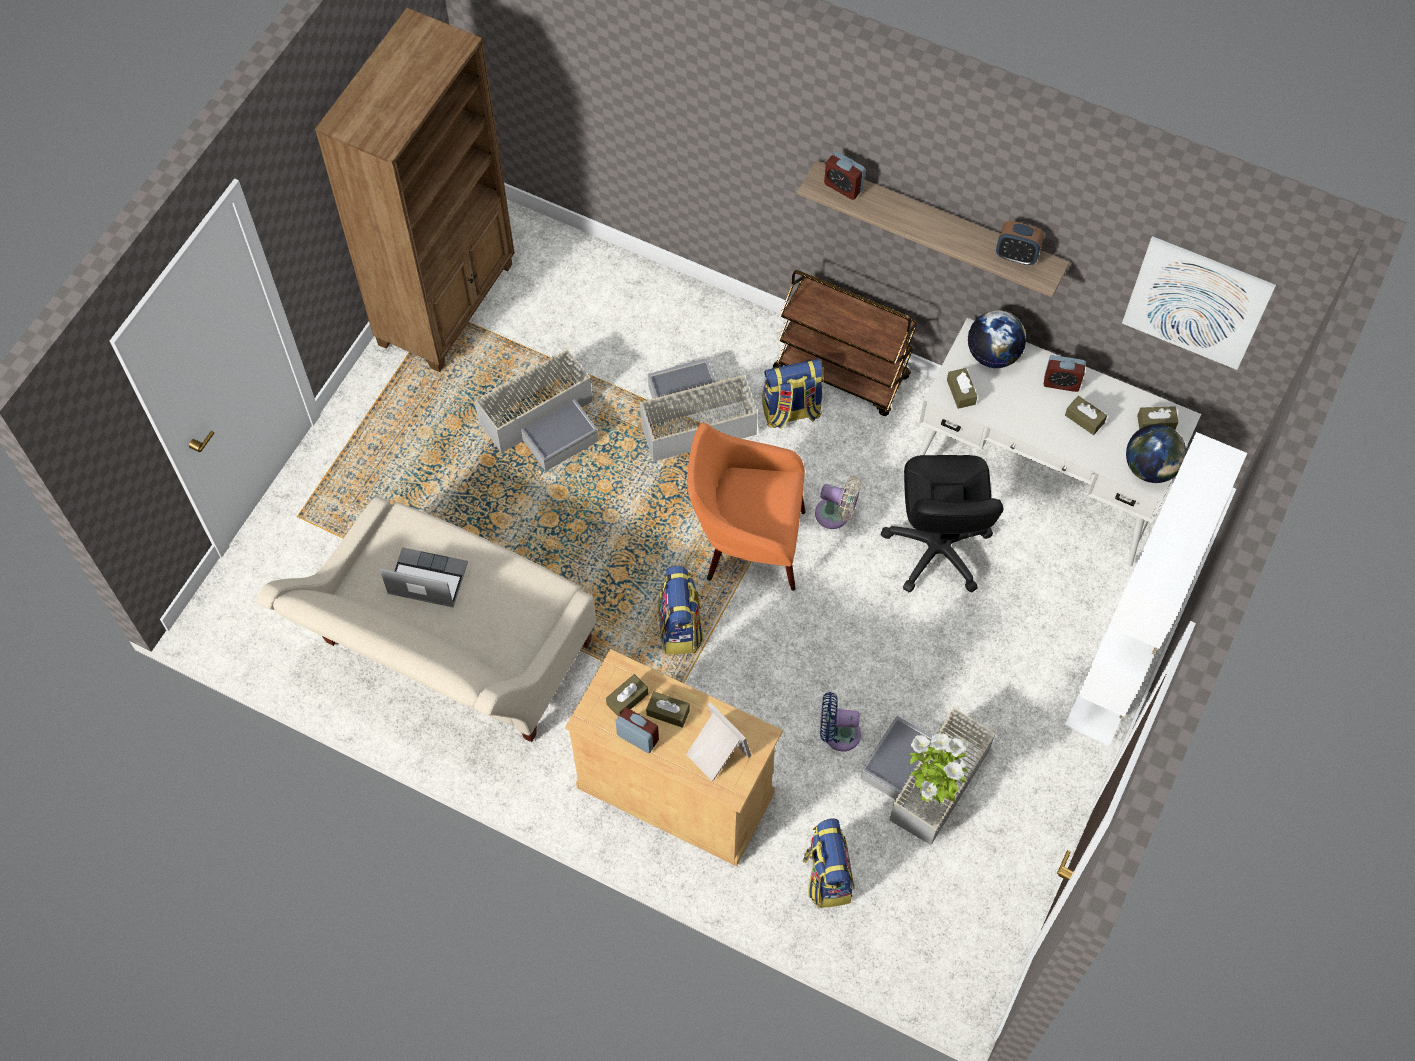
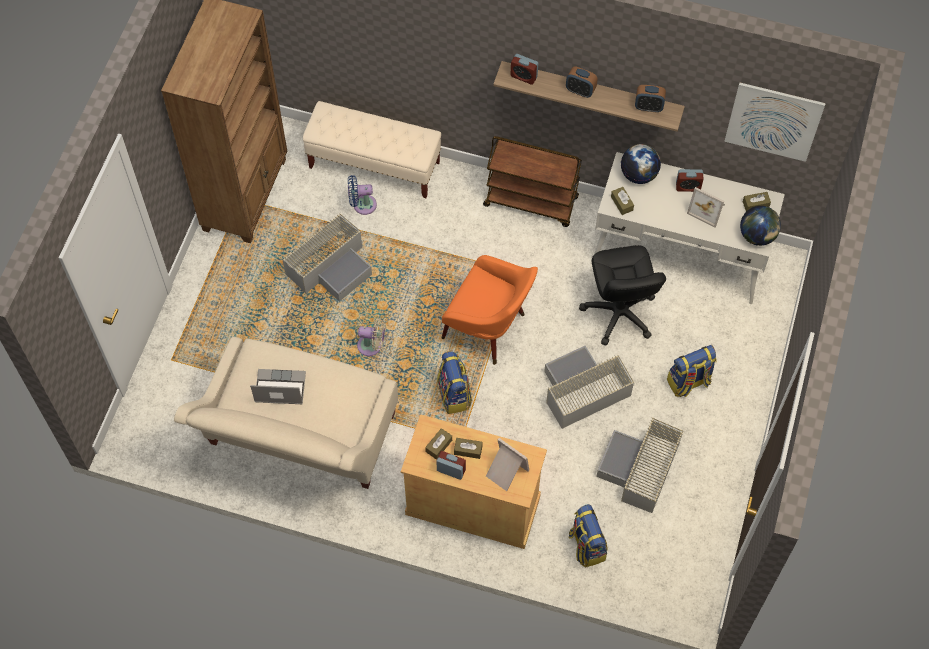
camera: 10 degrees left, 0 degrees up
grey storage box [640,359,758,462] -> grey storage box moved to [544,346,634,429]
orange armchair [687,422,805,591] -> orange armchair turned 150 degrees counterclockwise [442,255,538,365]
backpack [762,359,824,429] -> backpack moved to [667,345,717,397]
beige fan [815,476,861,529] -> beige fan moved to [357,318,386,356]
blue fan [820,692,861,751] -> blue fan moved to [348,175,377,215]
potted plant [909,733,969,803] -> none
brown tissue box [1065,396,1107,435] -> picture frame [687,187,725,227]
white bookcase [1065,432,1247,746] -> none
none -> beige bench [303,101,441,198]
none -> alarm clock [566,67,598,98]

